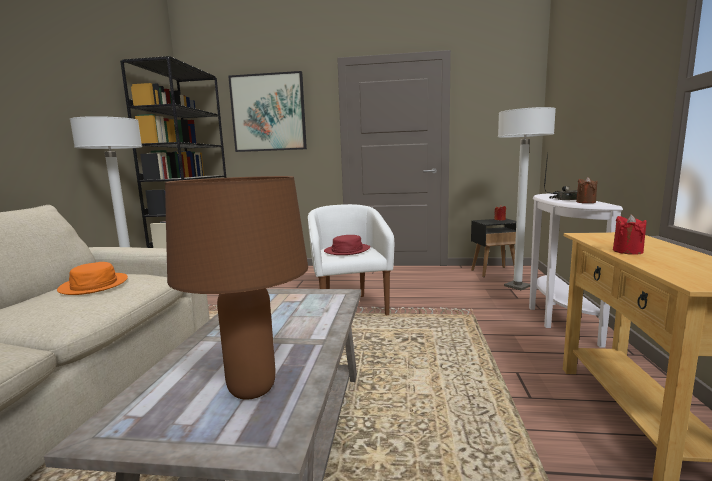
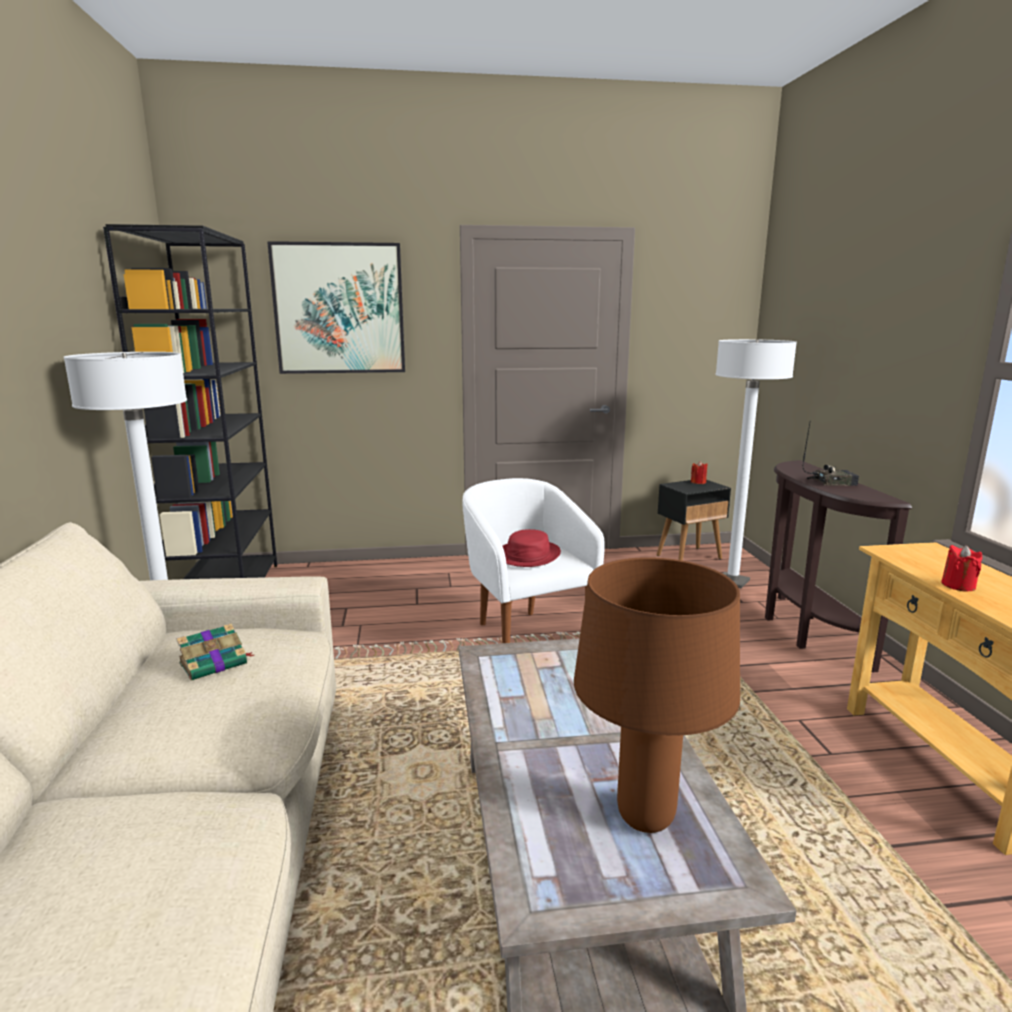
camera: 15 degrees left, 5 degrees up
orange hat [57,262,128,295] -> book [177,623,254,681]
white console table [529,193,623,348] -> brown console table [765,460,912,673]
brown candle [576,177,598,203] -> none

